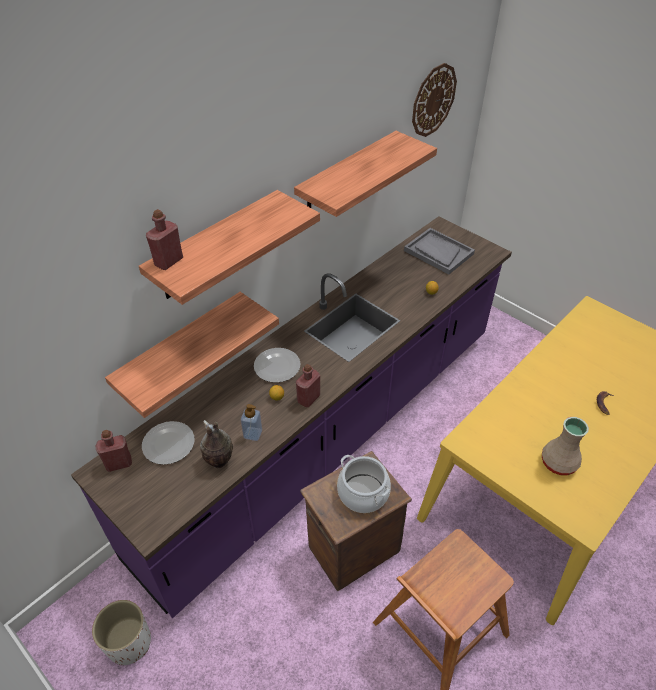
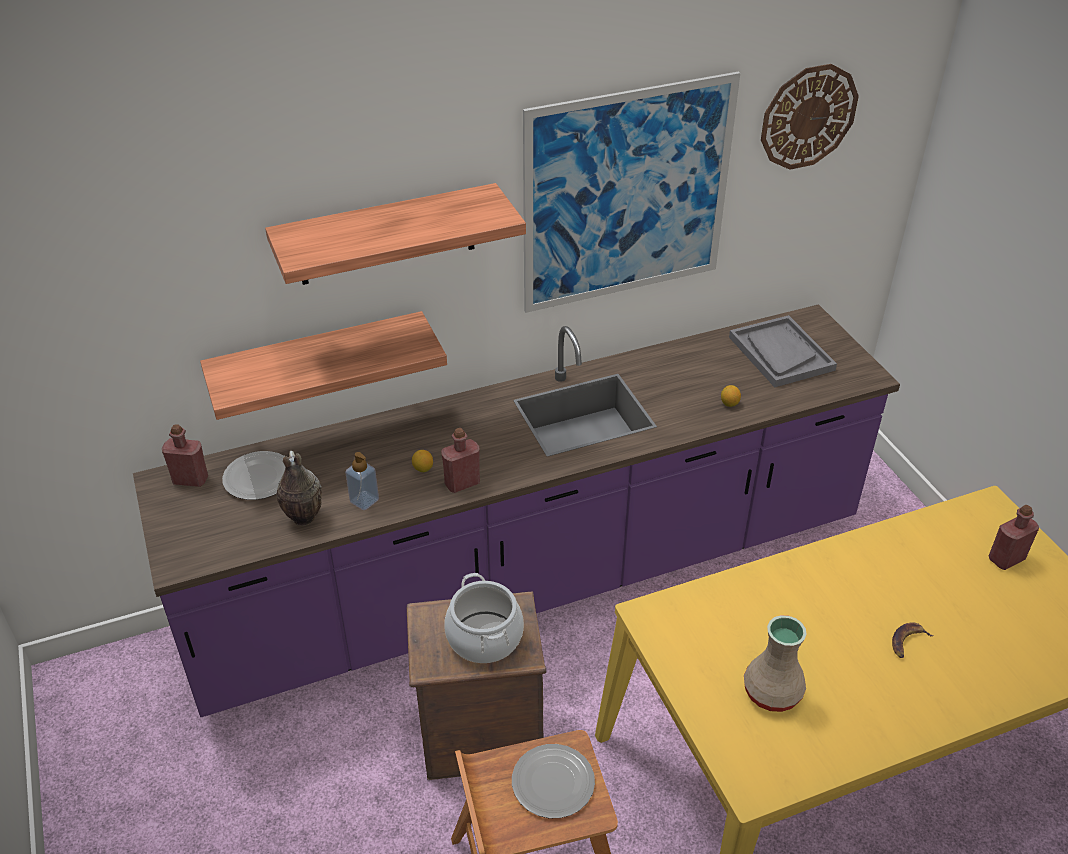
camera: 25 degrees right, 5 degrees down
white planter [92,600,151,665] -> none
red bottle [146,209,183,270] -> red bottle moved to [989,505,1039,570]
plate [254,348,301,383] -> plate moved to [512,744,595,818]
shelf [294,131,437,217] -> picture [523,71,740,313]

